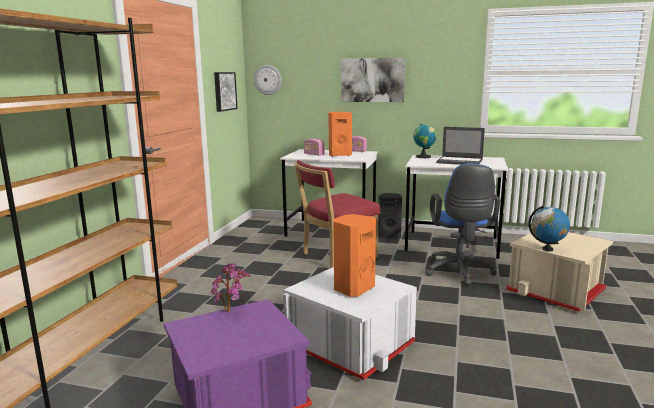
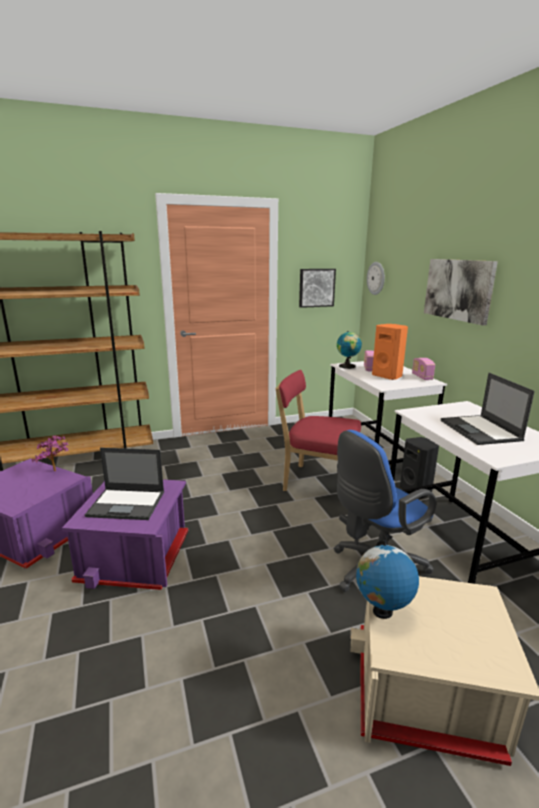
camera: 55 degrees right, 5 degrees up
white storage box [283,267,417,380] -> purple storage box [62,479,188,590]
orange speaker [333,214,376,297] -> laptop [85,448,164,520]
globe [413,124,437,158] -> globe moved to [337,331,362,369]

